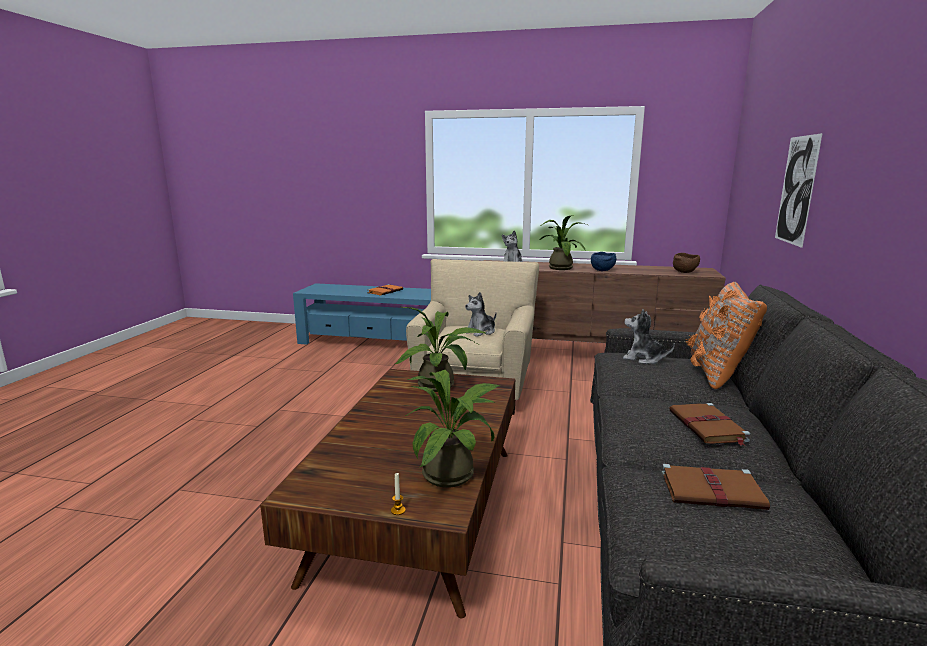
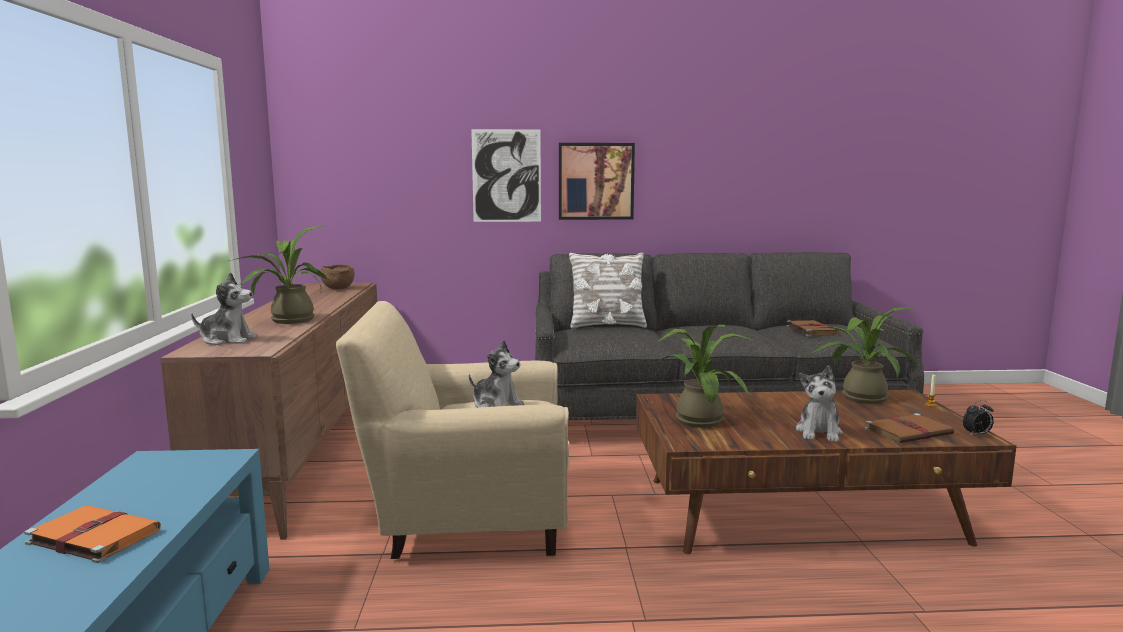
camera: 105 degrees left, 5 degrees down
blue bowl [591,252,616,271] -> none
plush toy [623,309,675,364] -> plush toy moved to [796,366,843,442]
brown book [669,403,750,446] -> brown book moved to [865,413,954,443]
orange pillow [686,282,767,389] -> white pillow [569,253,647,329]
none -> picture [559,143,635,220]
none -> alarm clock [963,400,994,436]

